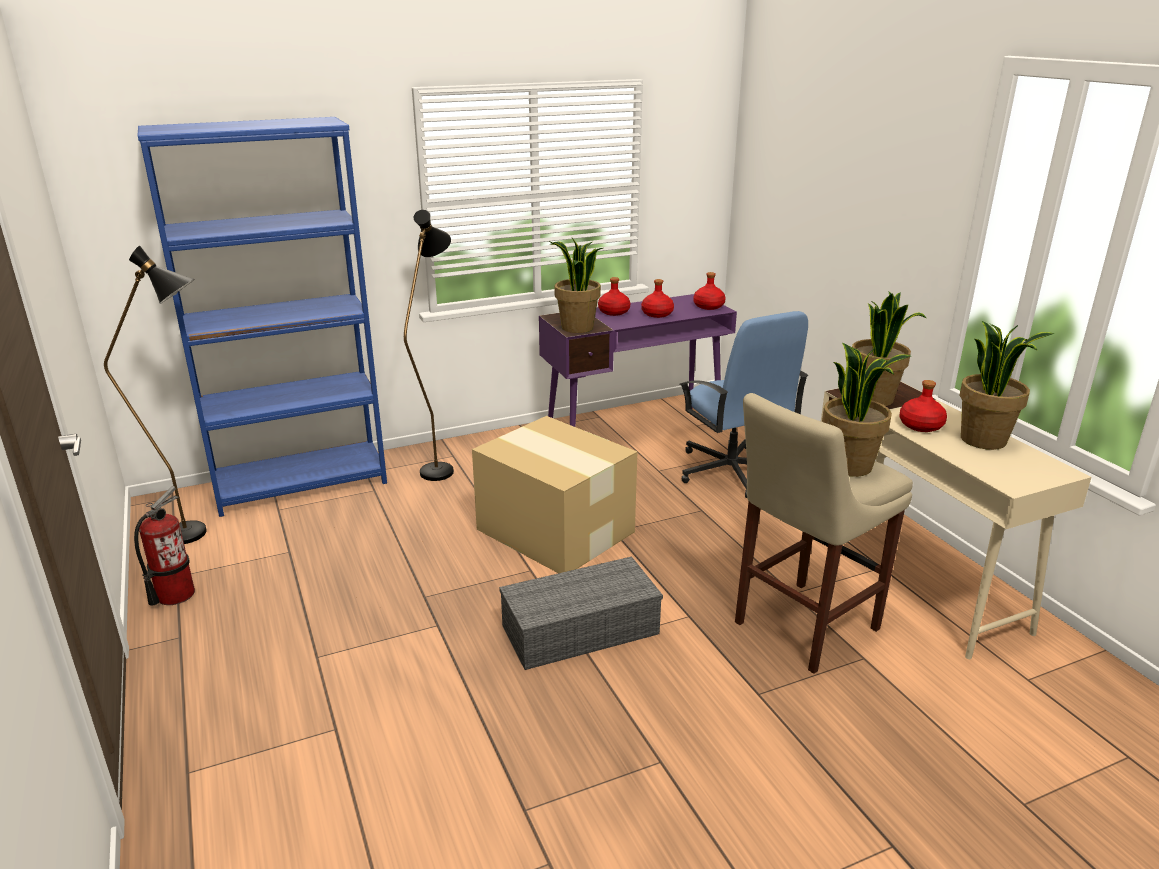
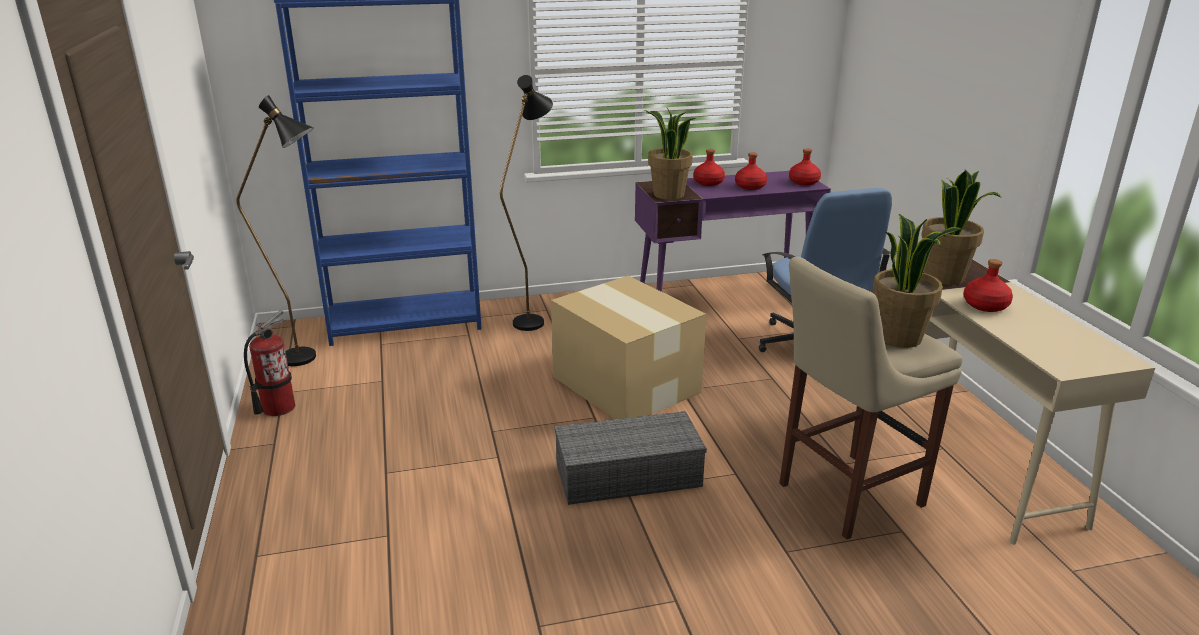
camera: 10 degrees right, 0 degrees up
potted plant [959,321,1054,450] -> none

